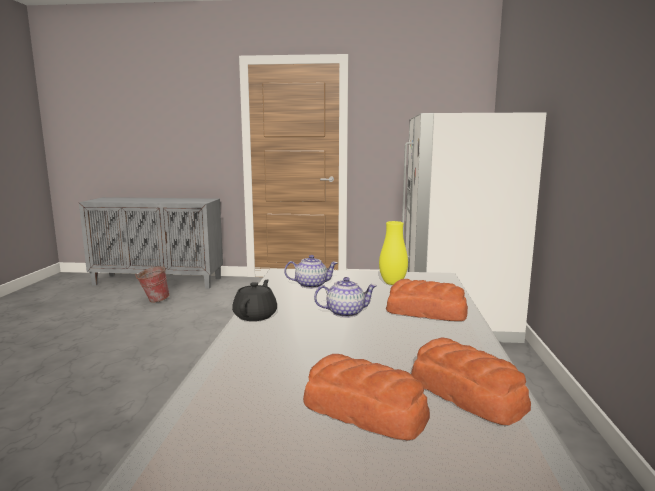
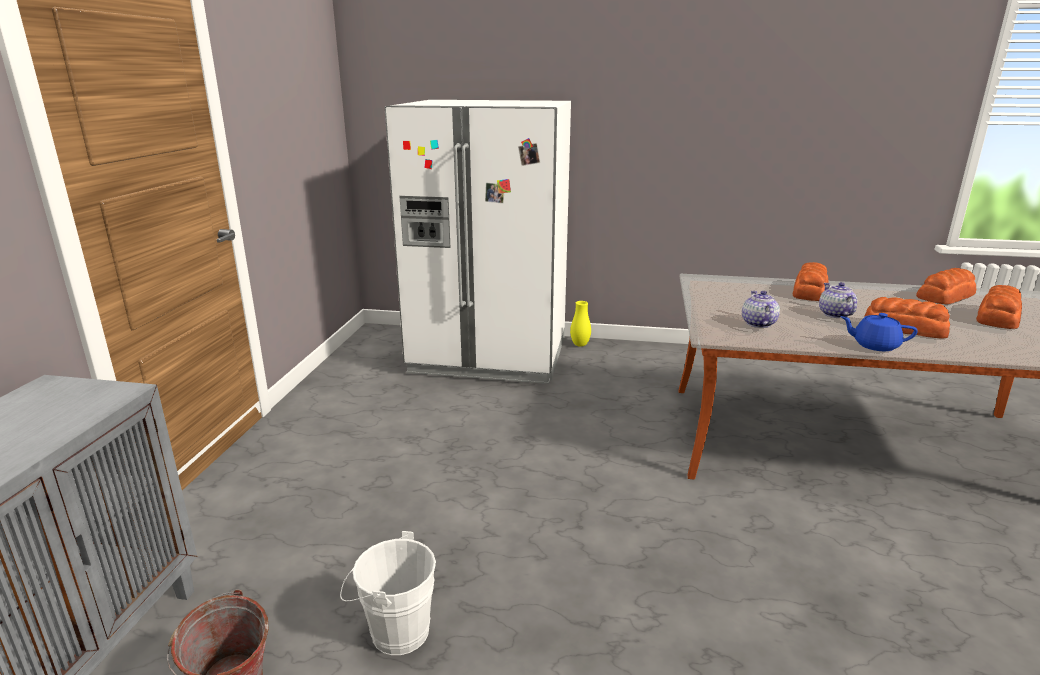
camera: 85 degrees left, 10 degrees up
black teapot [232,279,277,321] -> blue teapot [840,313,918,351]
yellow vase [379,221,408,285] -> yellow vase moved to [570,301,591,347]
none -> white bucket [340,531,436,655]
none -> bread [864,297,950,339]

